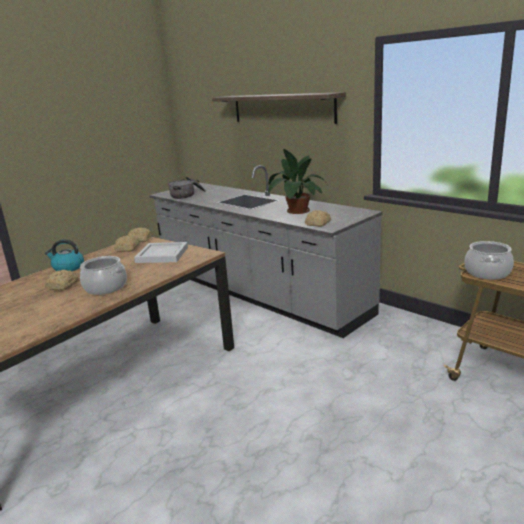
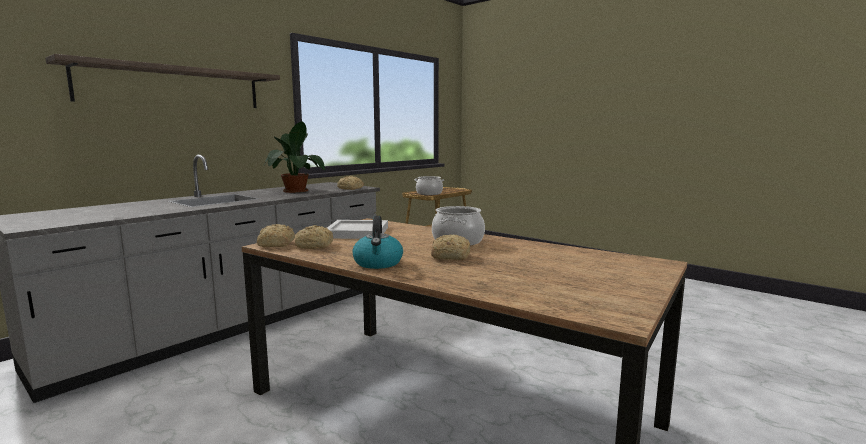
camera: 95 degrees left, 10 degrees down
cooking pot [168,176,205,199] -> none

